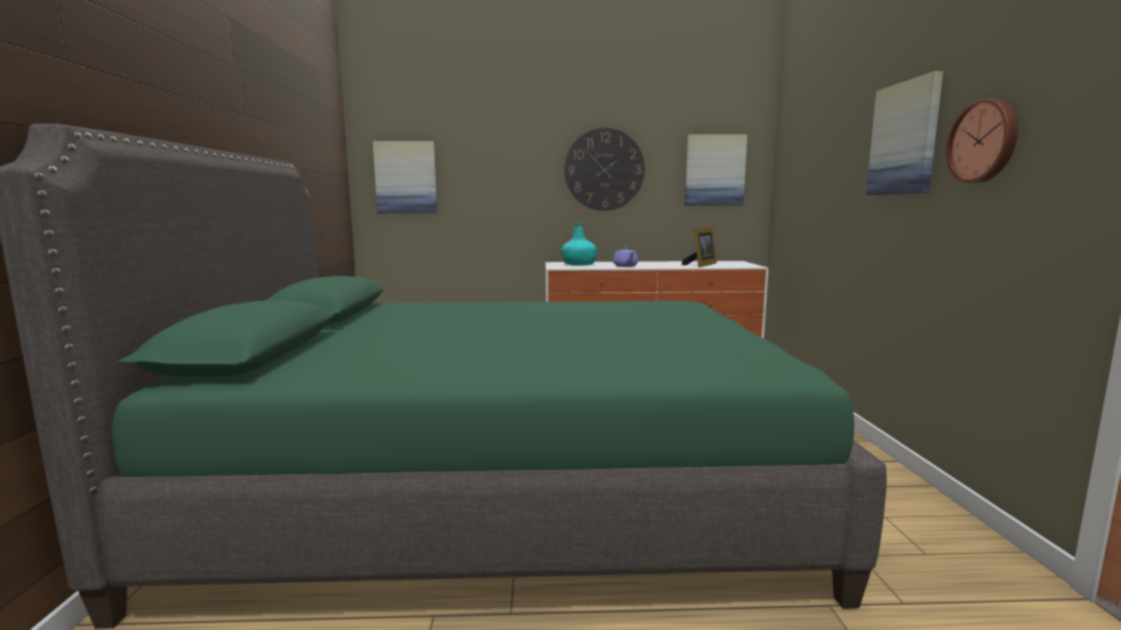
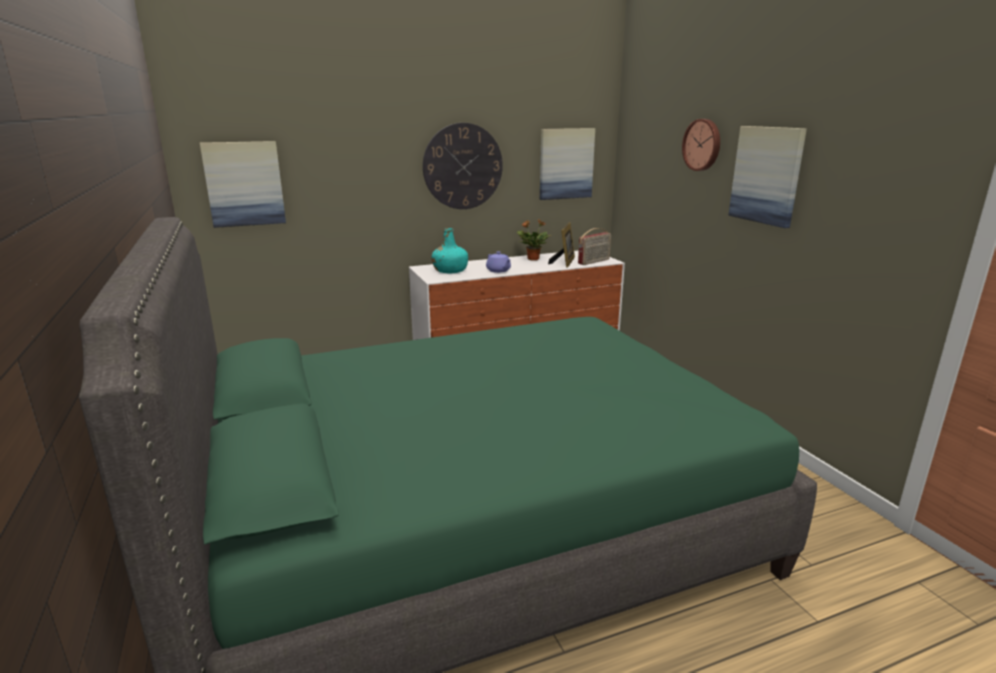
camera: 20 degrees left, 10 degrees up
wall clock [946,99,1018,183] -> wall clock moved to [682,119,720,171]
none -> potted plant [517,219,551,261]
none -> radio [578,228,611,265]

